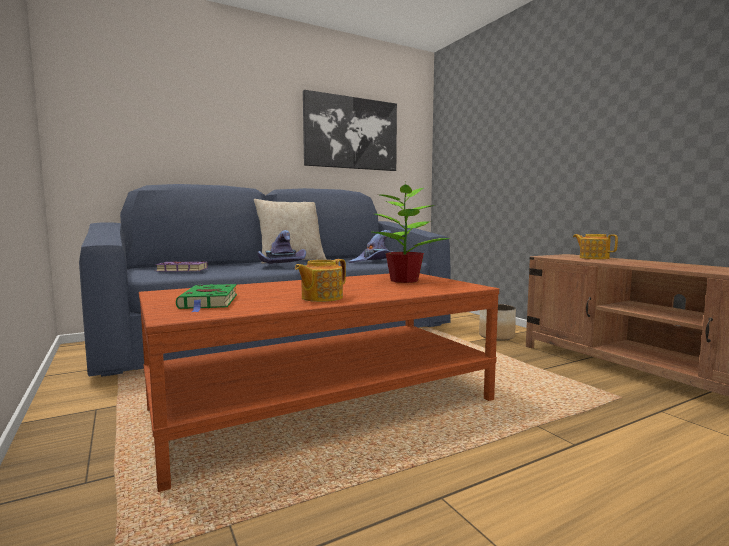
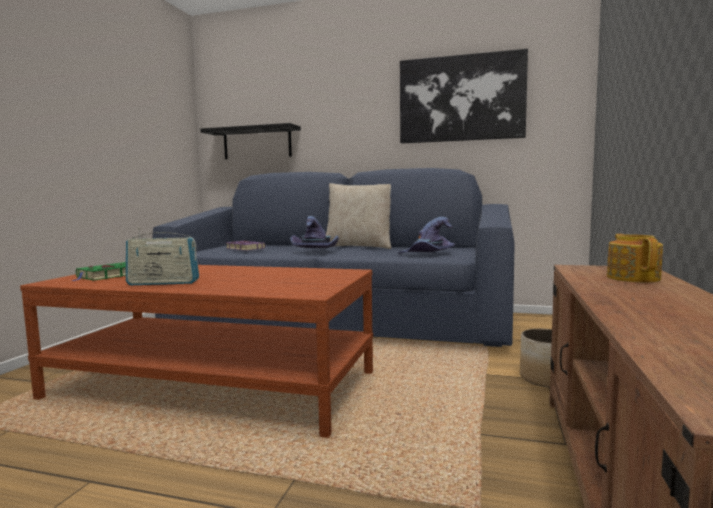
camera: 45 degrees right, 0 degrees up
teapot [295,259,346,302] -> radio [126,227,199,285]
potted plant [372,182,451,283] -> none
none -> black shelf [200,123,301,159]

